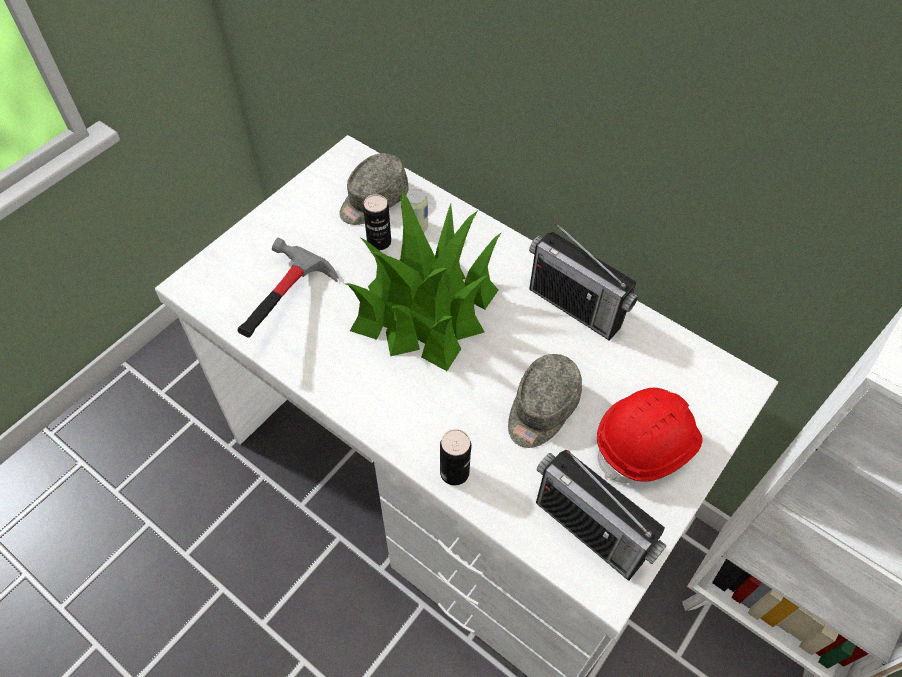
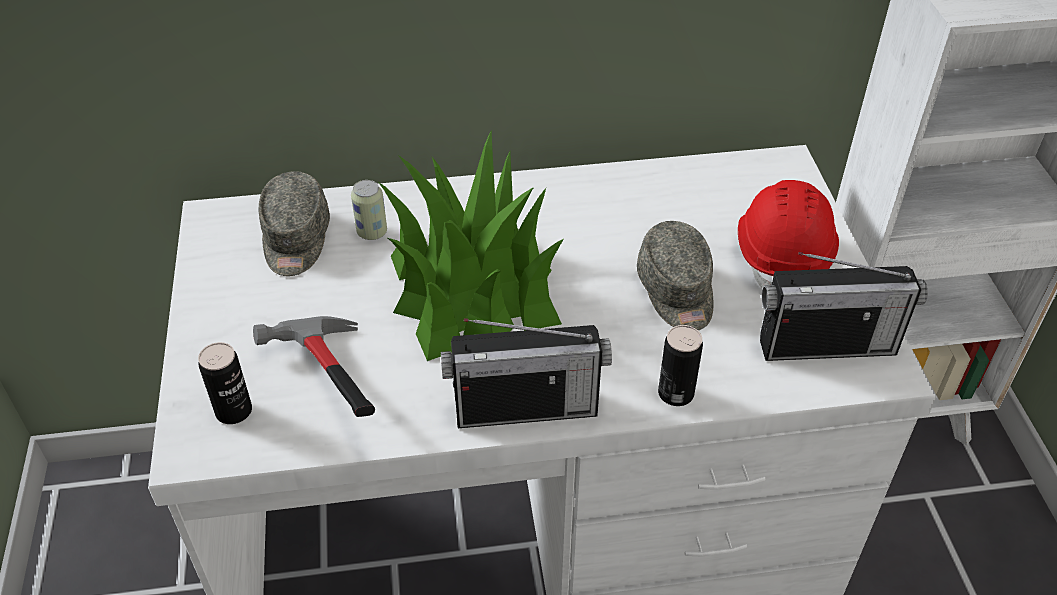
camera: 45 degrees left, 10 degrees down
can [363,194,391,250] -> can moved to [198,342,252,424]
radio [529,222,638,341] -> radio moved to [441,318,612,428]

